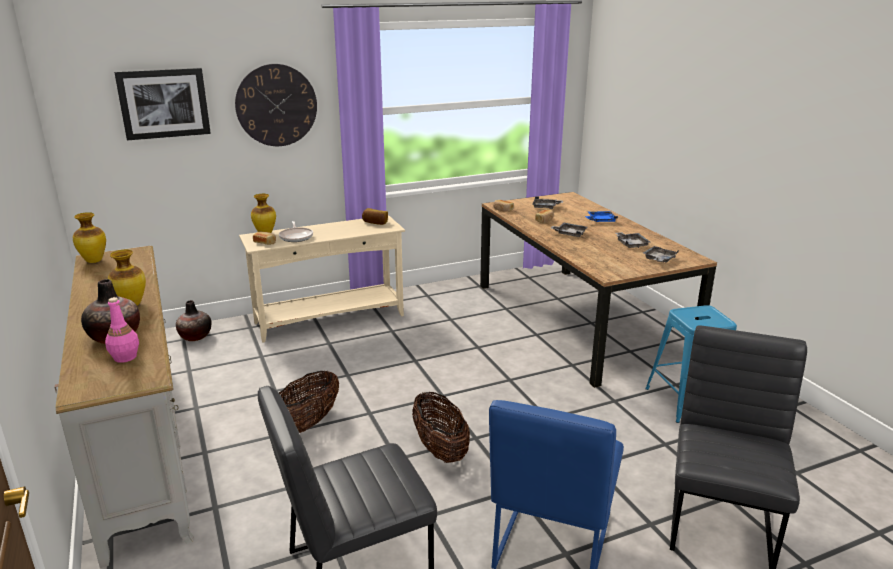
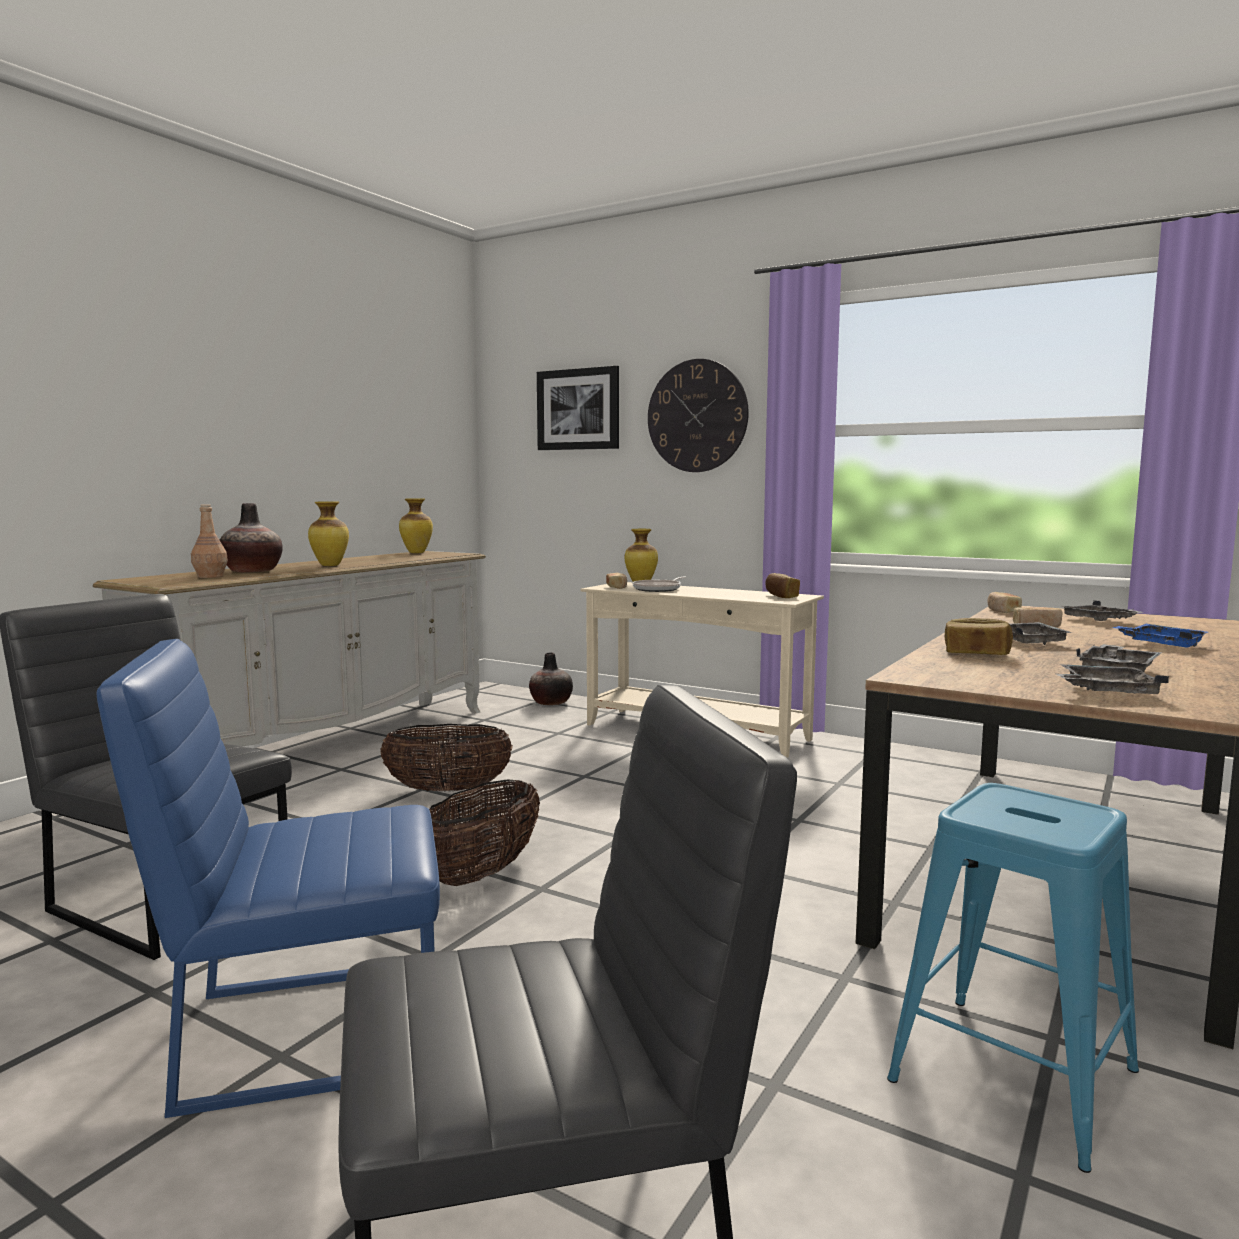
camera: 55 degrees right, 15 degrees down
pink bottle [105,297,139,363] -> brown bottle [191,504,228,578]
none -> bread [945,618,1013,655]

